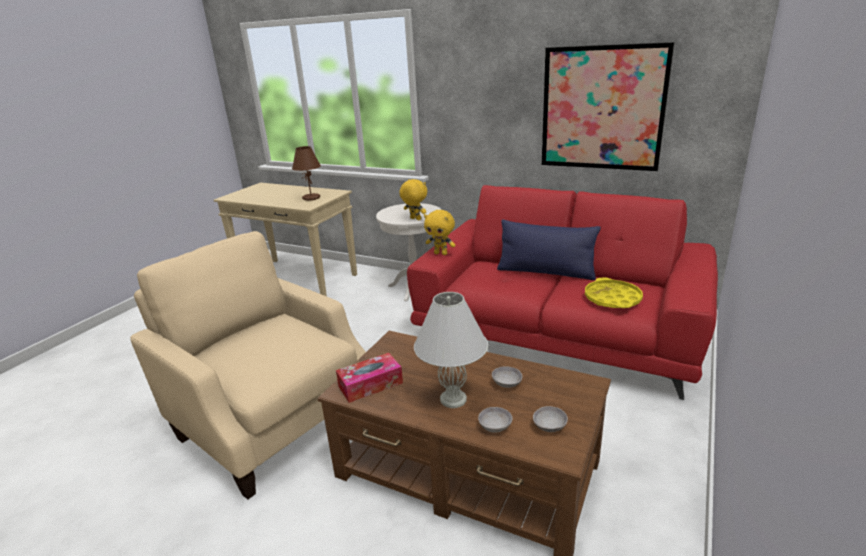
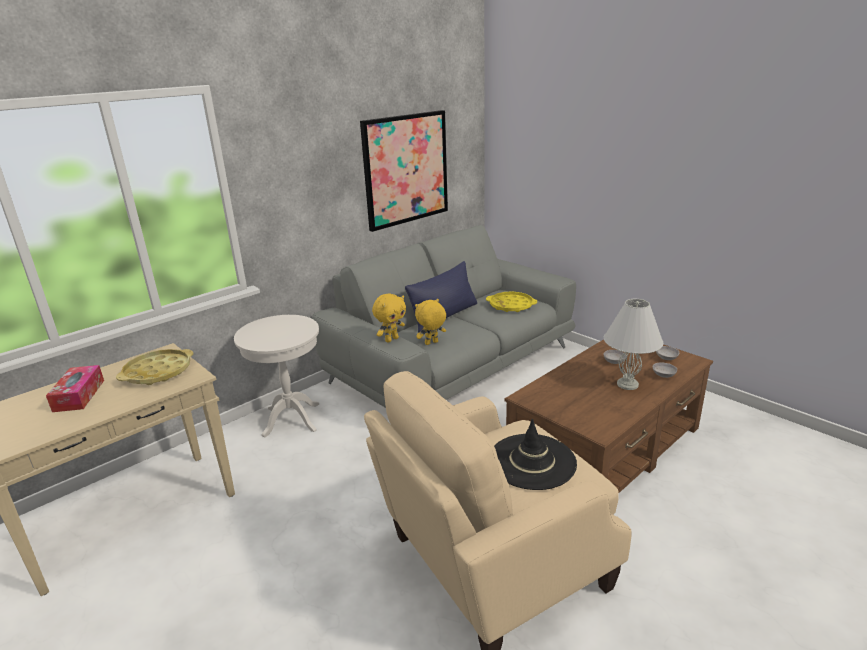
camera: 70 degrees left, 0 degrees up
brown table lamp [292,146,321,201] -> yellow tray [116,349,193,385]
tissue box [336,353,403,403] -> tissue box moved to [46,365,104,412]
yellow plush toy [399,179,427,220] -> yellow plush toy moved to [415,299,446,345]
red sofa [407,185,718,400] -> grey sofa [312,225,576,408]
none -> black hat [494,419,577,490]

